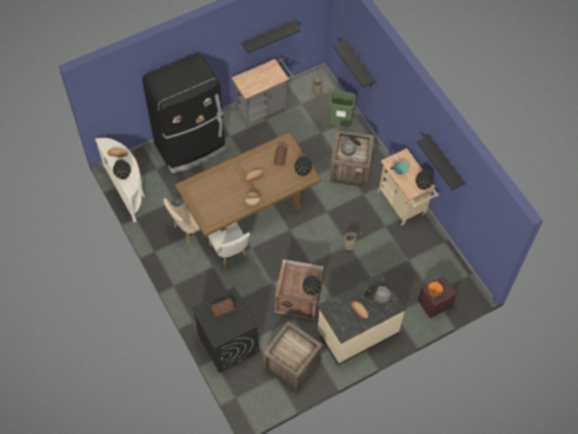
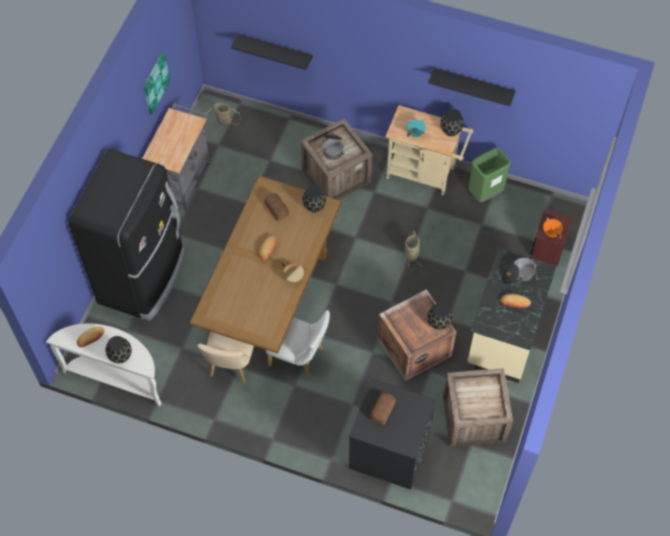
camera: 40 degrees left, 0 degrees up
black shelf [241,21,301,53] -> picture [143,52,170,115]
green trash can [329,91,356,127] -> green trash can moved to [469,148,511,202]

